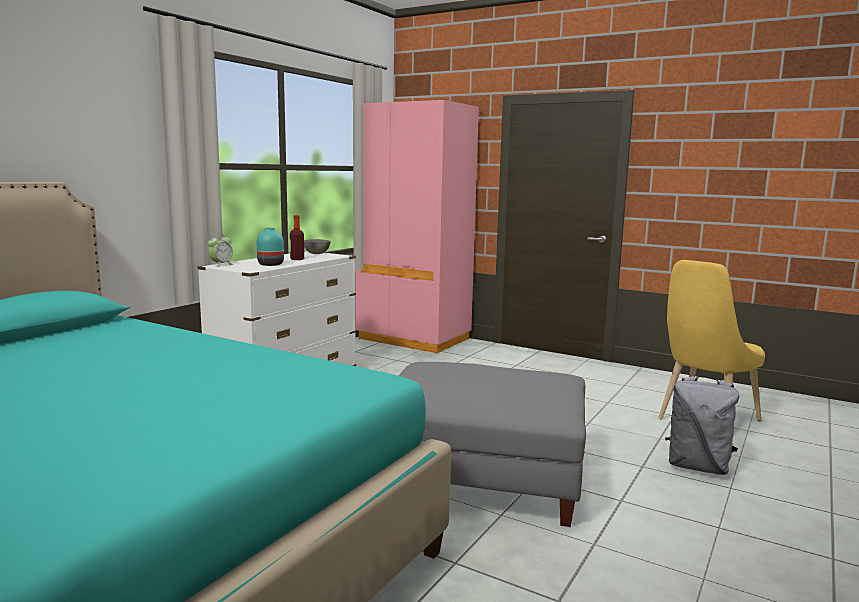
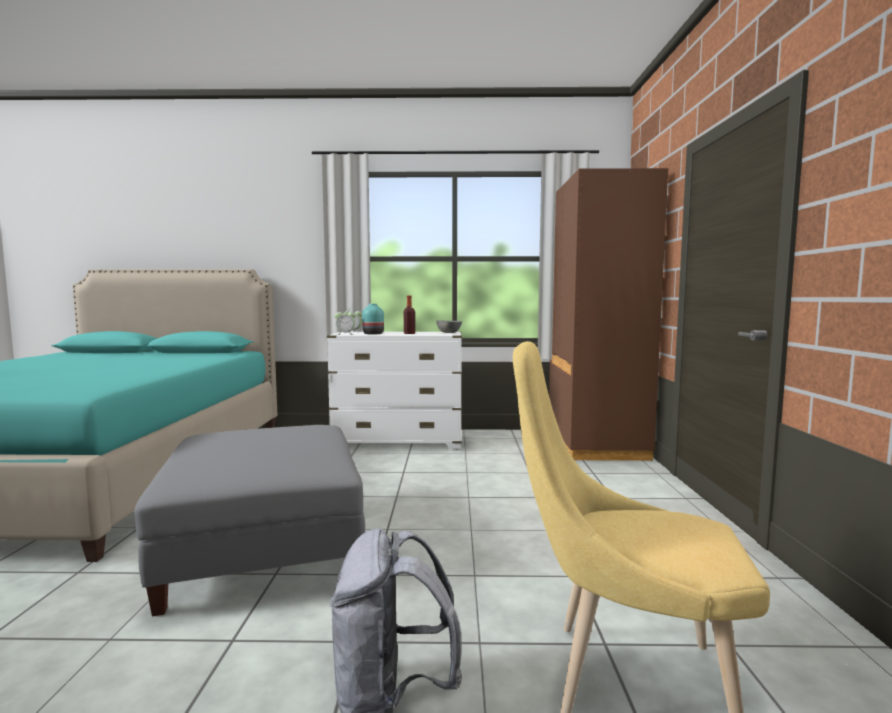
camera: 60 degrees right, 5 degrees down
pink wardrobe [355,100,479,354] -> brown wardrobe [549,168,668,461]
none -> alarm clock [335,309,356,335]

